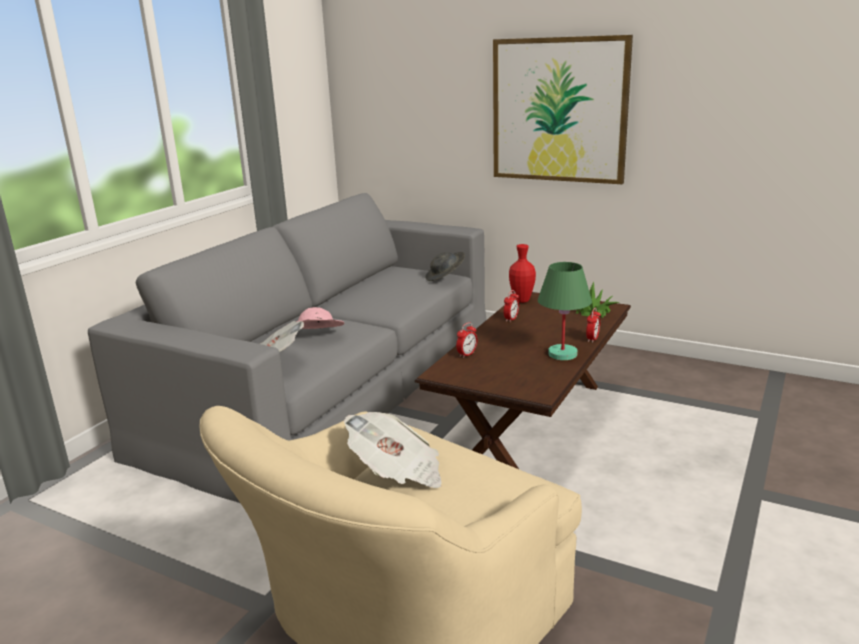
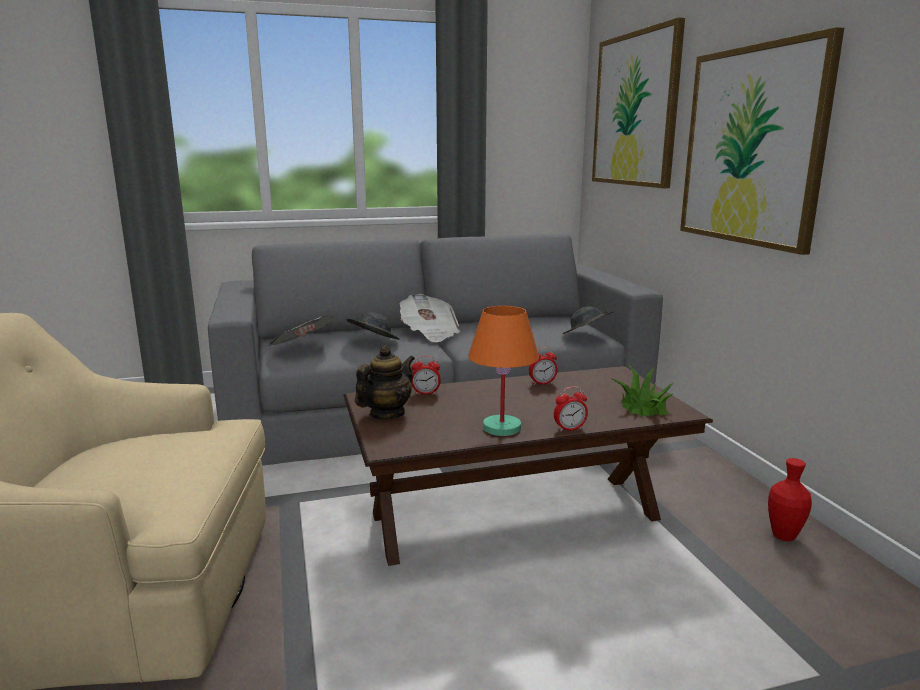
camera: 45 degrees right, 5 degrees down
pink hat [287,307,345,329] -> grey hat [347,312,400,340]
newspaper [344,412,442,488] -> newspaper moved to [400,294,460,342]
red vase [509,244,536,303] -> red vase moved to [768,458,812,541]
green table lamp [538,262,592,360] -> orange table lamp [468,306,539,436]
none -> teapot [355,345,415,420]
none -> picture [592,17,685,188]

